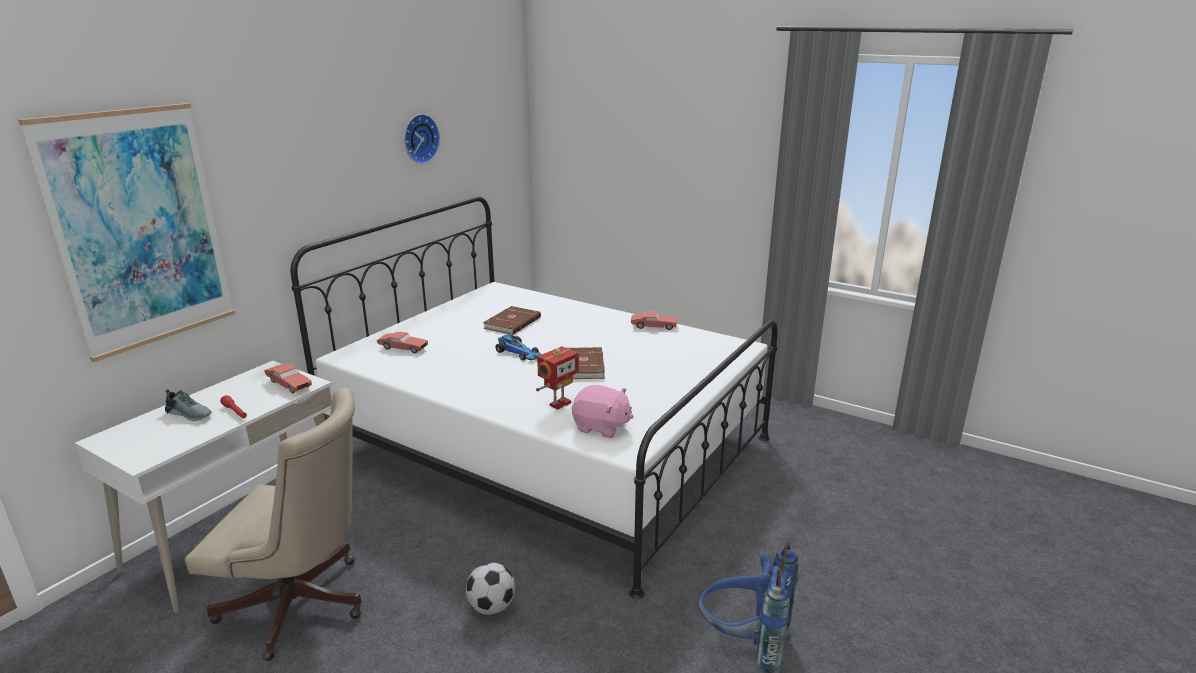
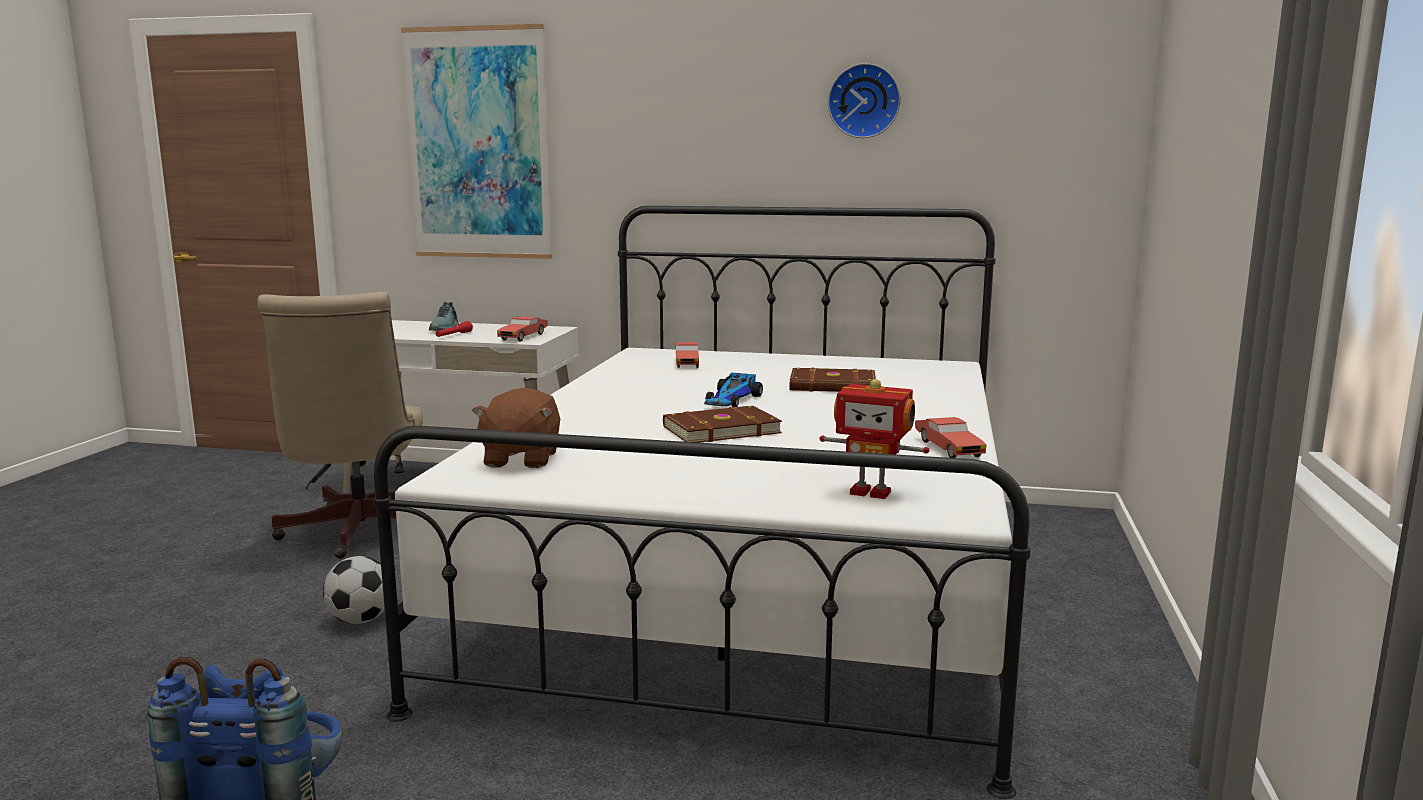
camera: 70 degrees right, 10 degrees down
toy robot [536,346,579,410] -> toy robot moved to [819,379,929,499]
pink plush toy [572,385,634,438] -> brown plush toy [472,388,560,468]

